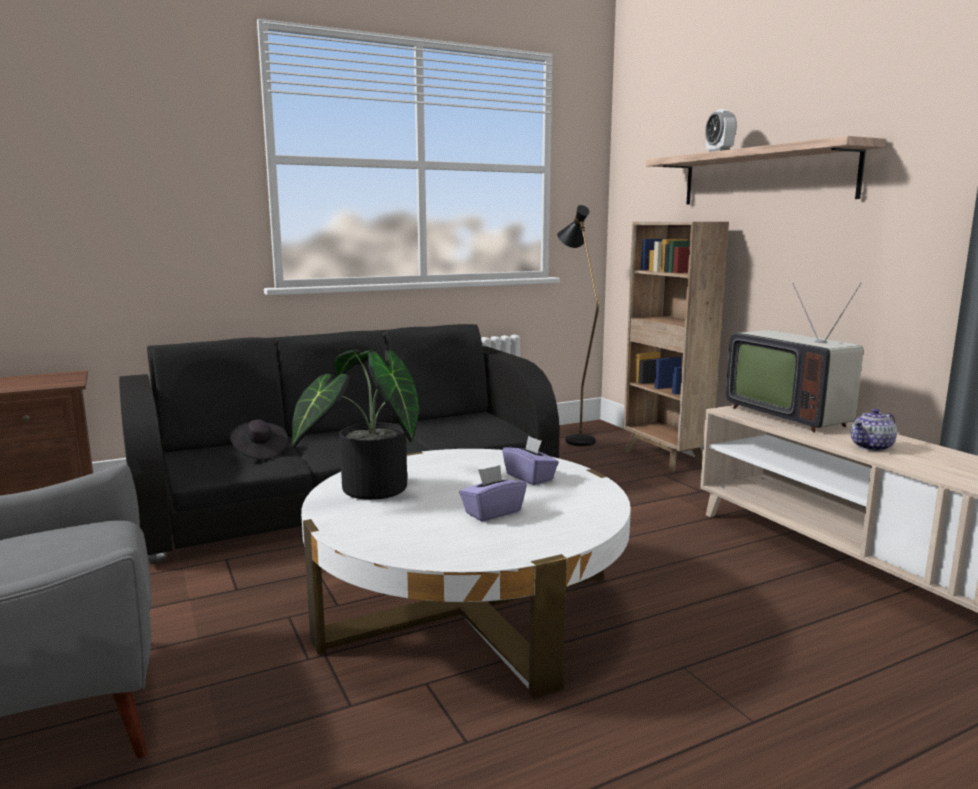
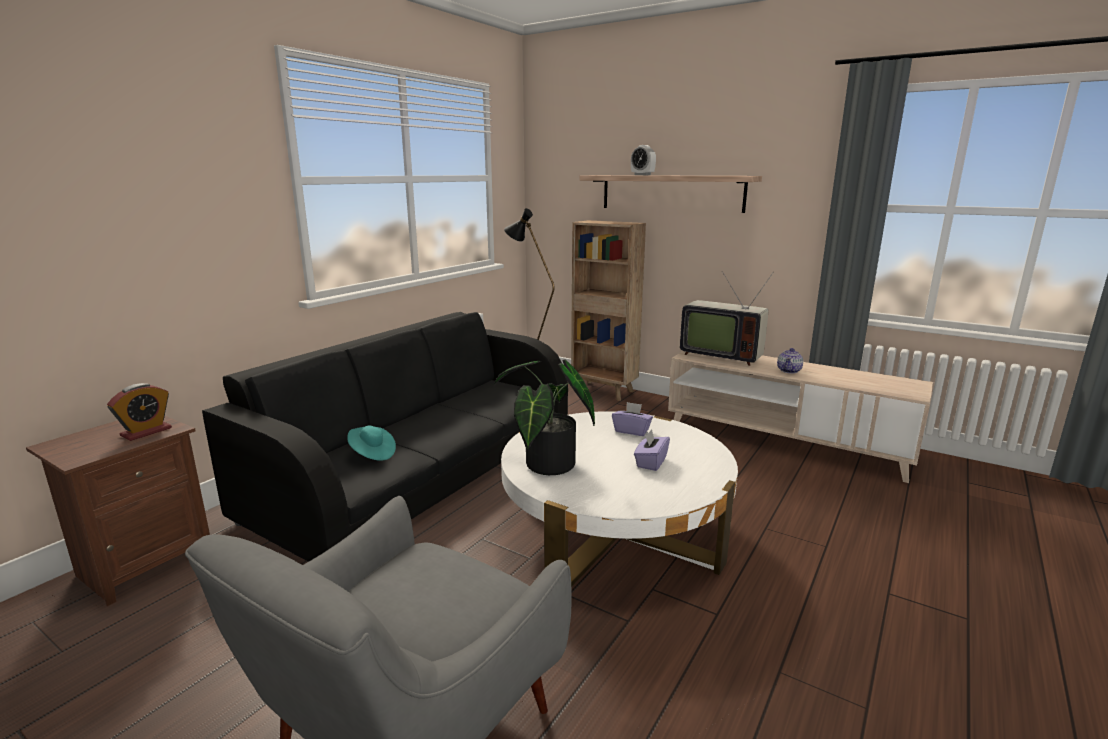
camera: 30 degrees left, 5 degrees up
black hat [230,419,288,460] -> turquoise hat [347,425,396,461]
none -> alarm clock [107,383,172,441]

